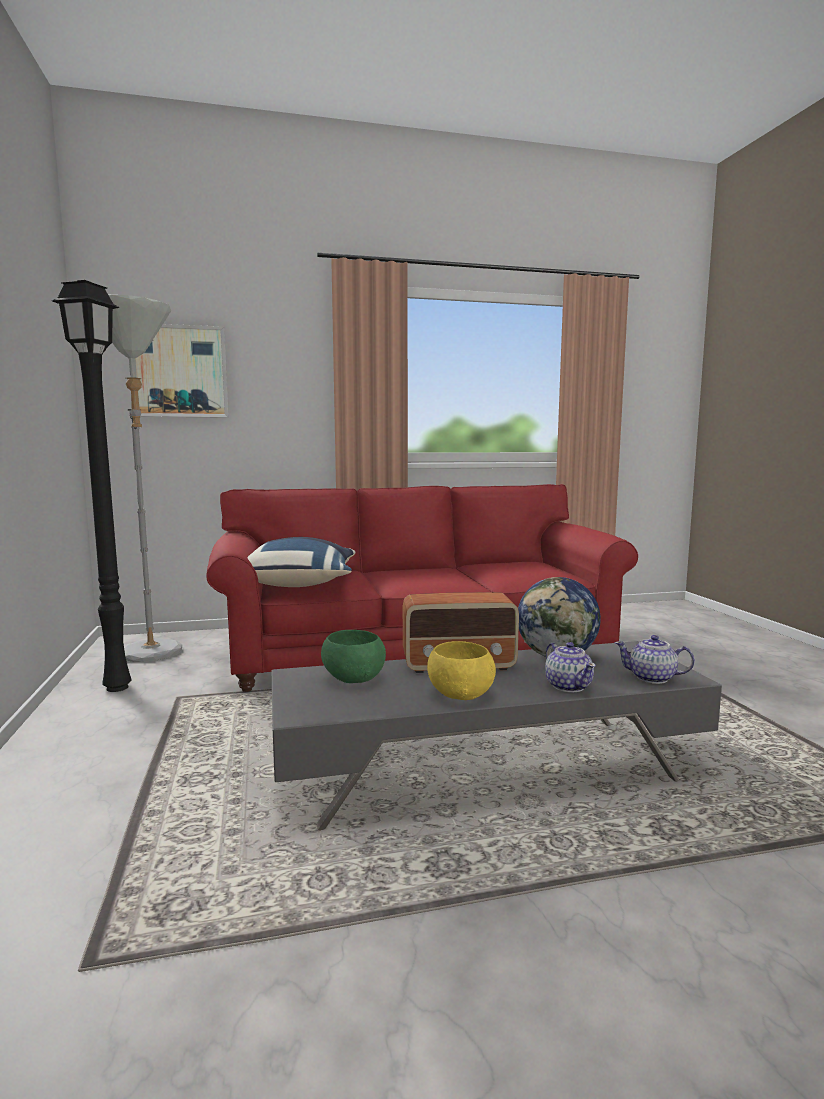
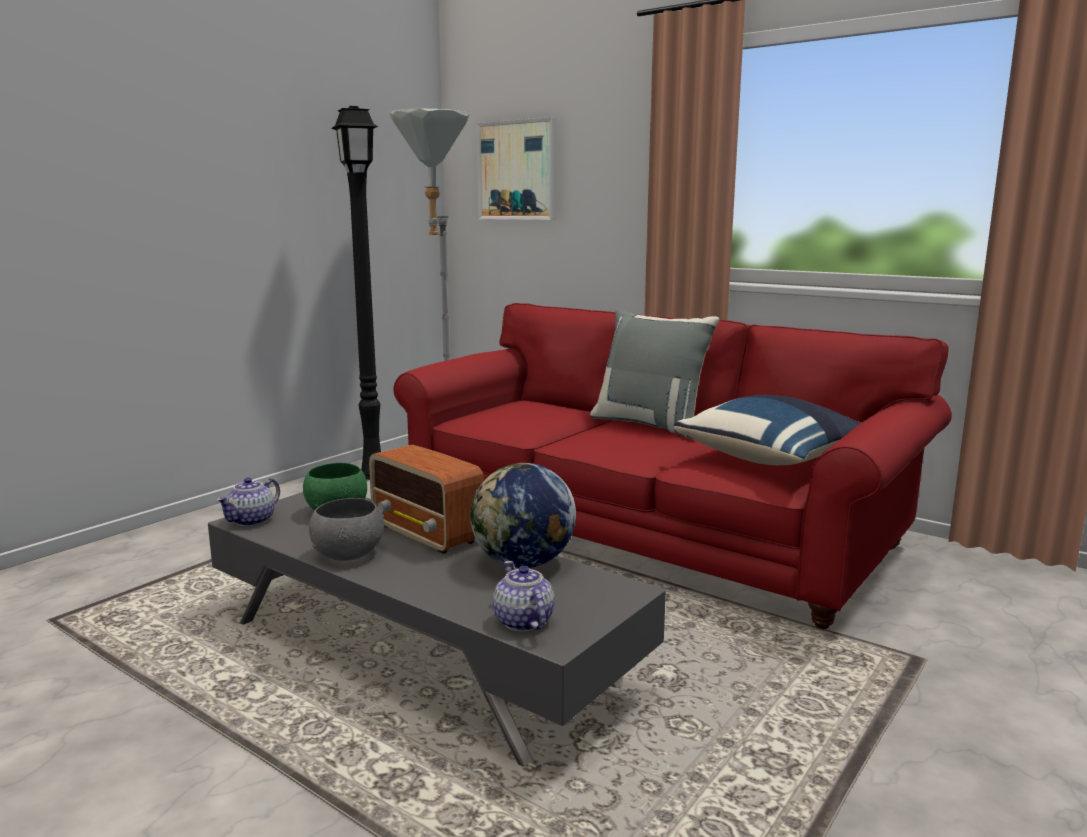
camera: 50 degrees right, 5 degrees up
blue pillow [247,537,355,587] -> blue pillow moved to [673,395,862,465]
yellow bowl [427,641,496,700] -> grey bowl [309,498,384,560]
teapot [545,642,596,692] -> teapot moved to [216,477,280,527]
none -> grey pillow [590,309,719,439]

